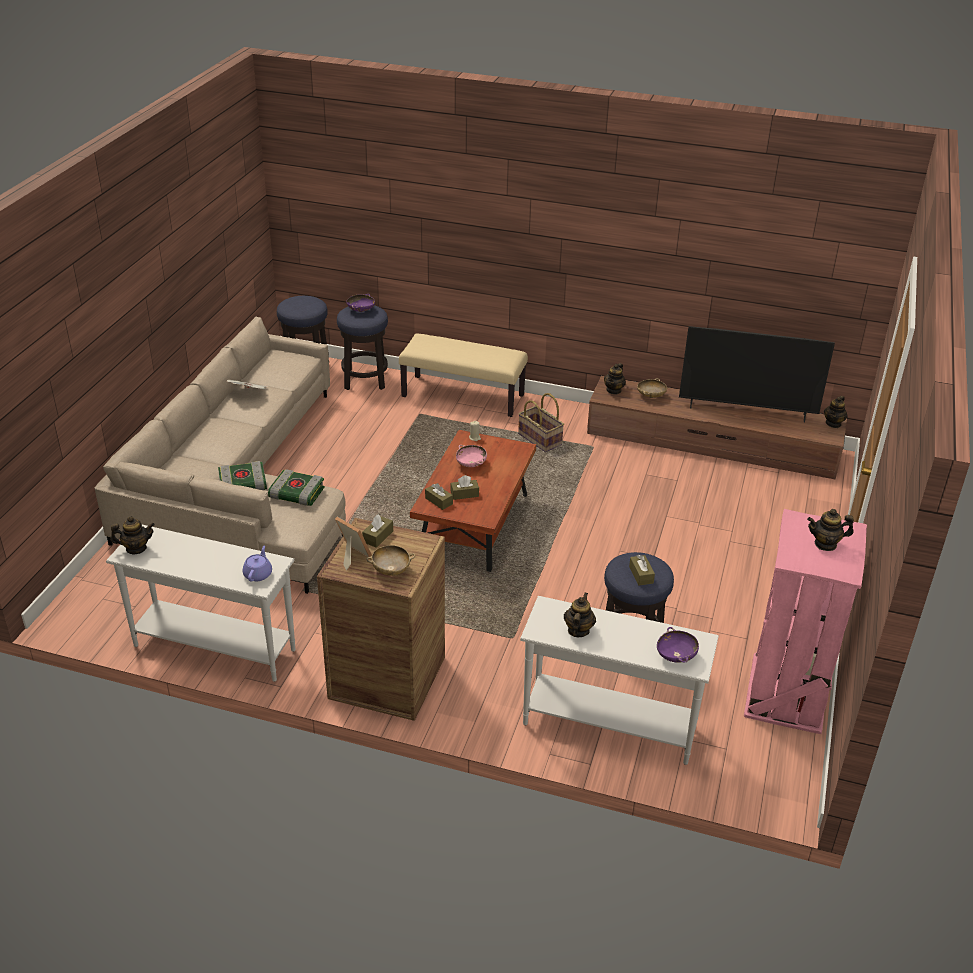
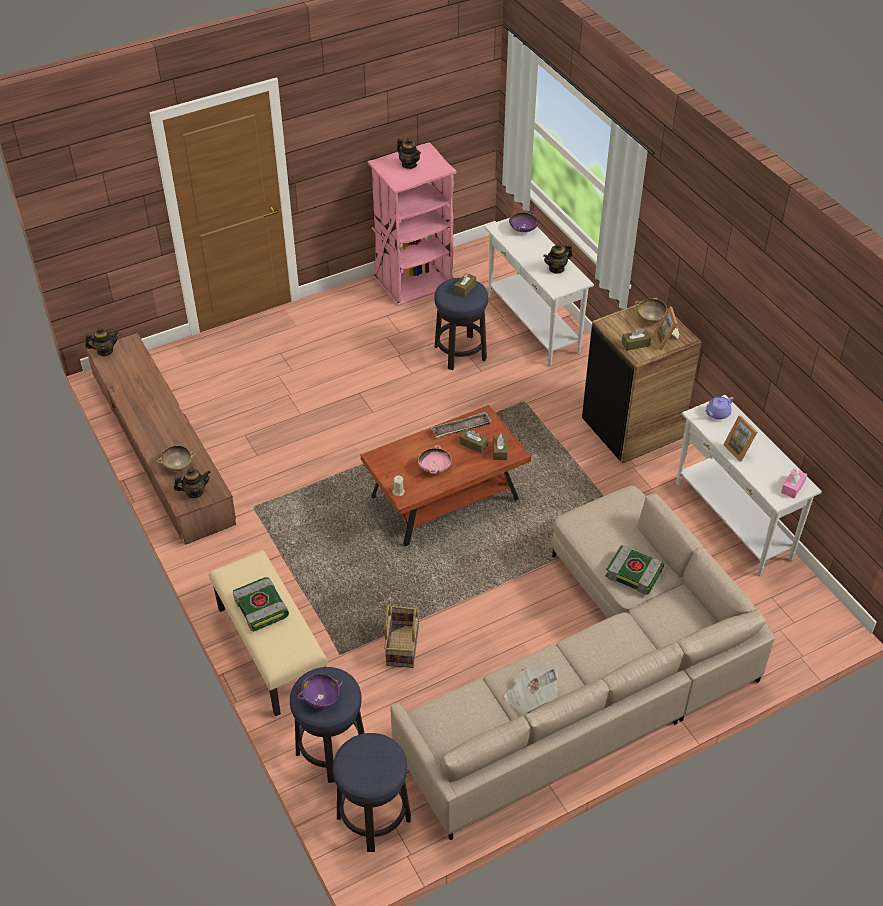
camera: 135 degrees left, 10 degrees up
teapot [110,516,155,555] -> pink tissue box [781,469,807,499]
book [268,469,325,506] -> book moved to [233,577,289,632]
basket [518,393,564,452] -> basket moved to [384,604,419,668]
television [679,326,835,422] -> none
none -> tray [431,411,491,438]
none -> picture frame [723,415,757,461]

